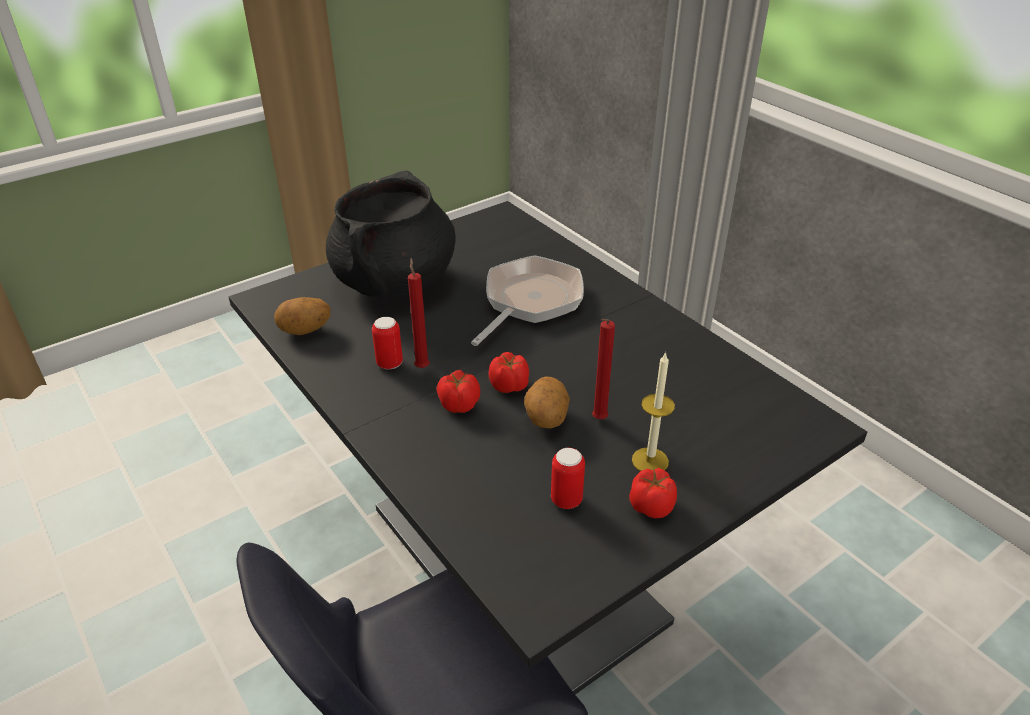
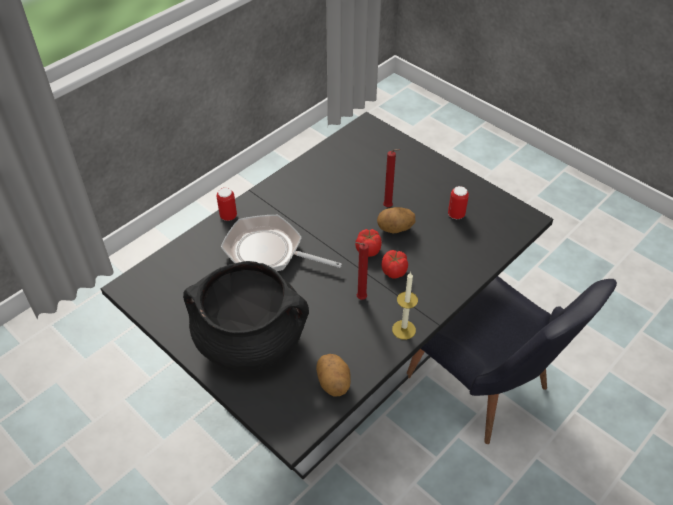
camera: 100 degrees left, 10 degrees up
can [372,317,403,369] -> can moved to [217,188,237,221]
tomato [629,468,677,518] -> none
candle [632,352,675,471] -> candle moved to [392,272,418,340]

